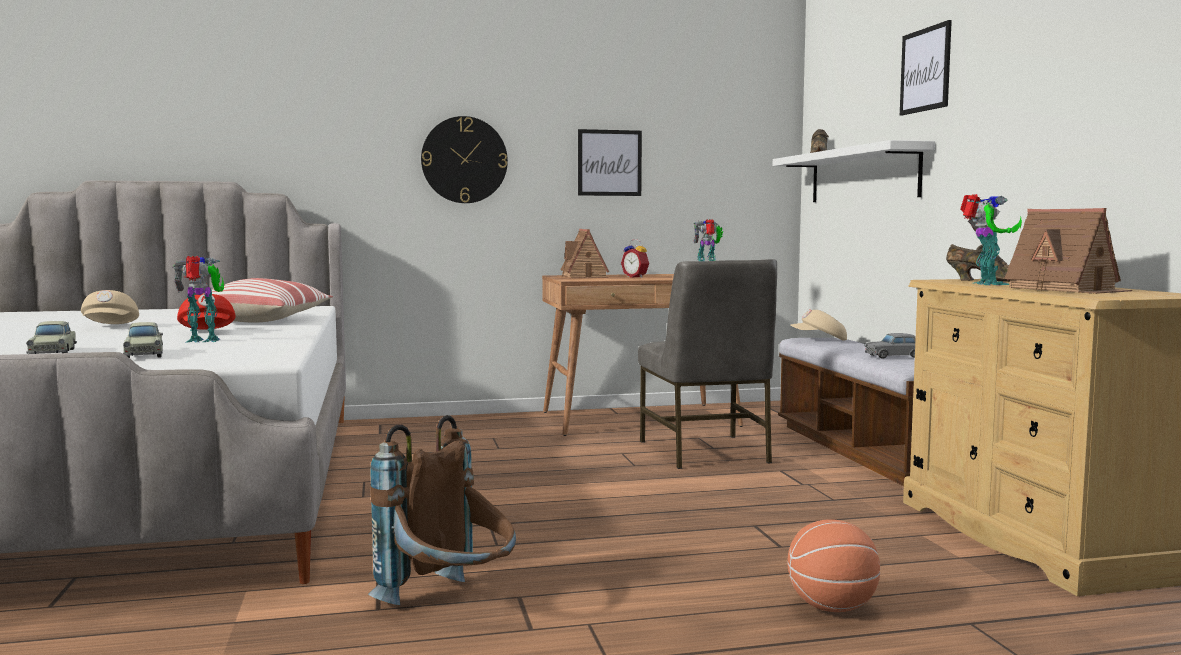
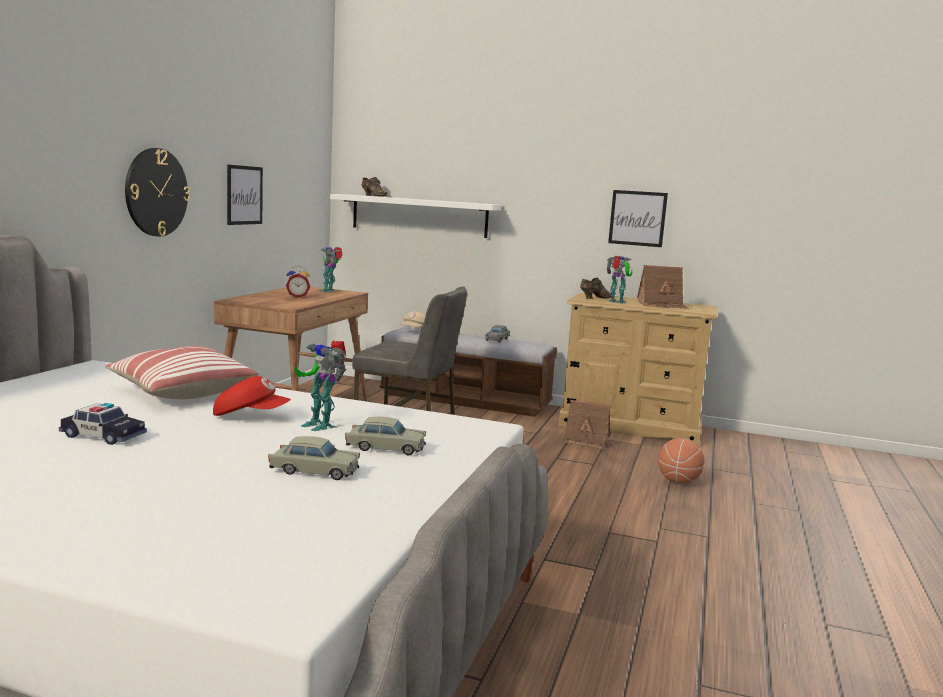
camera: 60 degrees left, 5 degrees up
beige cap [81,290,139,324] -> toy car [59,403,147,445]
toy robot [173,256,224,342] -> toy robot turned 75 degrees counterclockwise [294,341,346,431]
brown backpack [368,415,516,605] -> none
toy house [560,229,609,278] -> toy house moved to [564,400,616,450]
picture [900,20,952,116] -> picture moved to [608,190,668,247]

